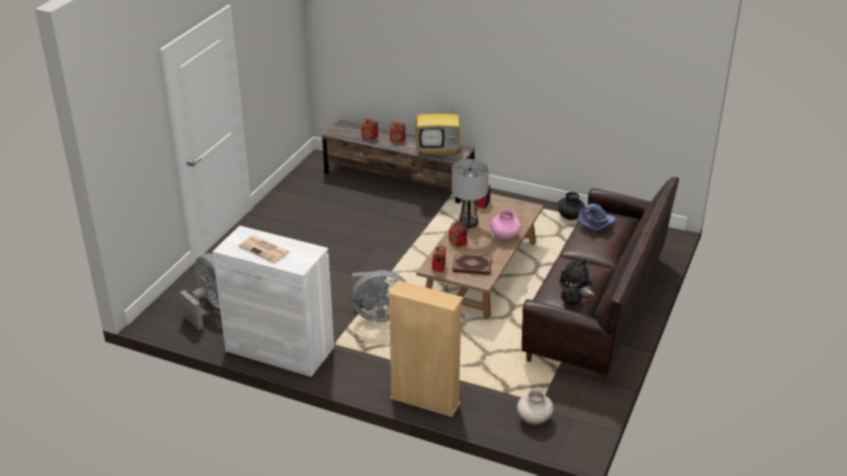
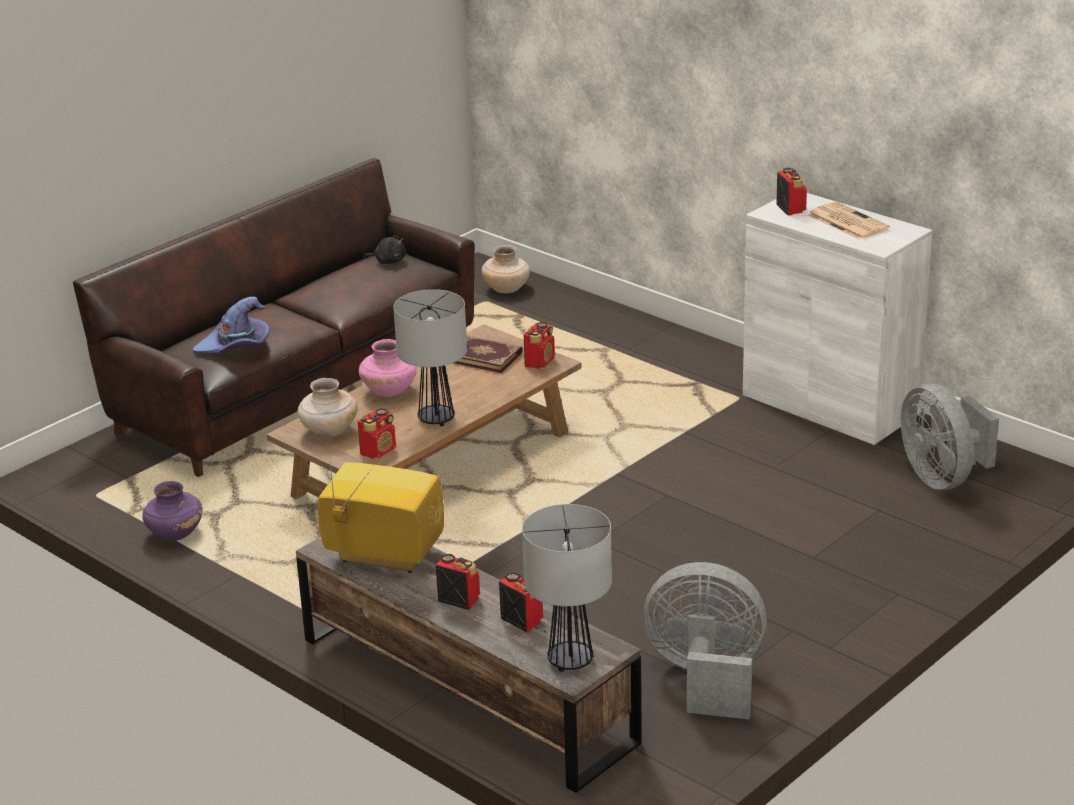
camera: 160 degrees left, 5 degrees down
grey fan [351,270,407,322] -> grey fan moved to [643,562,767,719]
beige bookcase [388,280,463,417] -> none
radio [449,221,467,247] -> radio moved to [776,168,807,216]
black vase [557,192,585,220] -> purple vase [142,481,203,541]
plush toy [559,258,594,295] -> none
none -> beige vase [298,378,358,437]
none -> table lamp [522,504,612,672]

